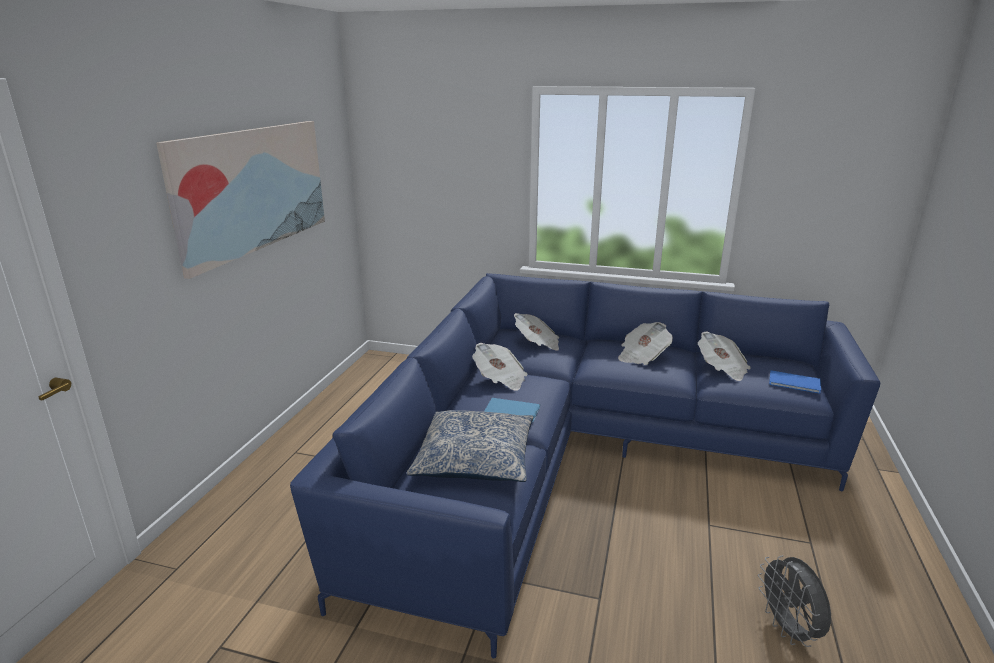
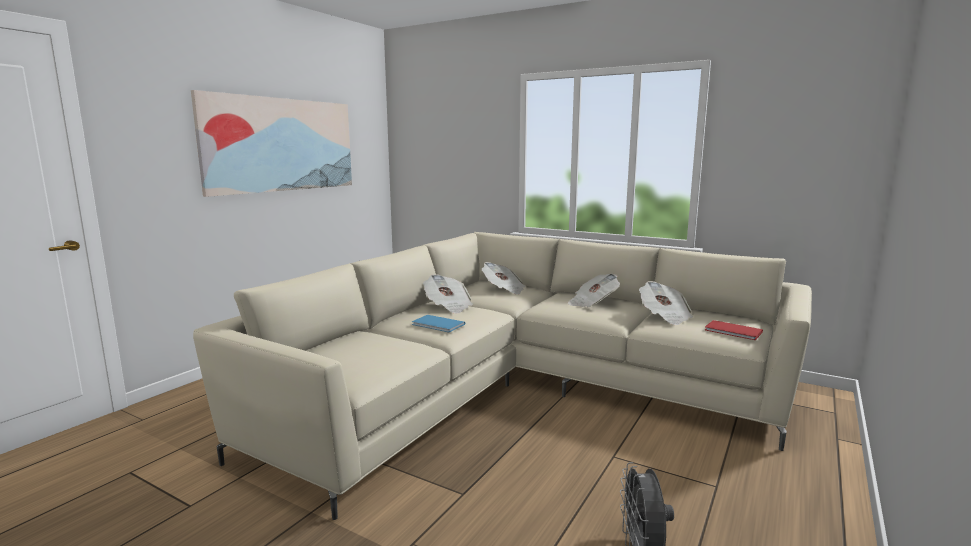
camera: 15 degrees right, 10 degrees down
blue sofa [290,273,880,658] -> beige sofa [193,232,812,520]
pillow [407,410,534,482] -> none
blue book [769,370,821,394] -> red book [705,320,763,340]

